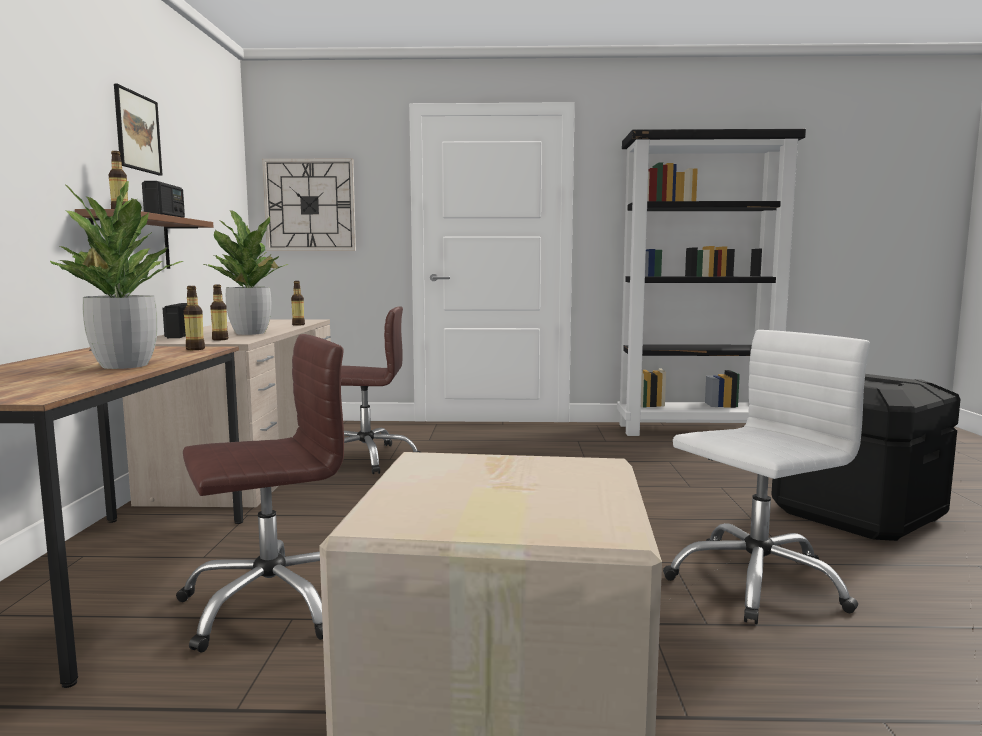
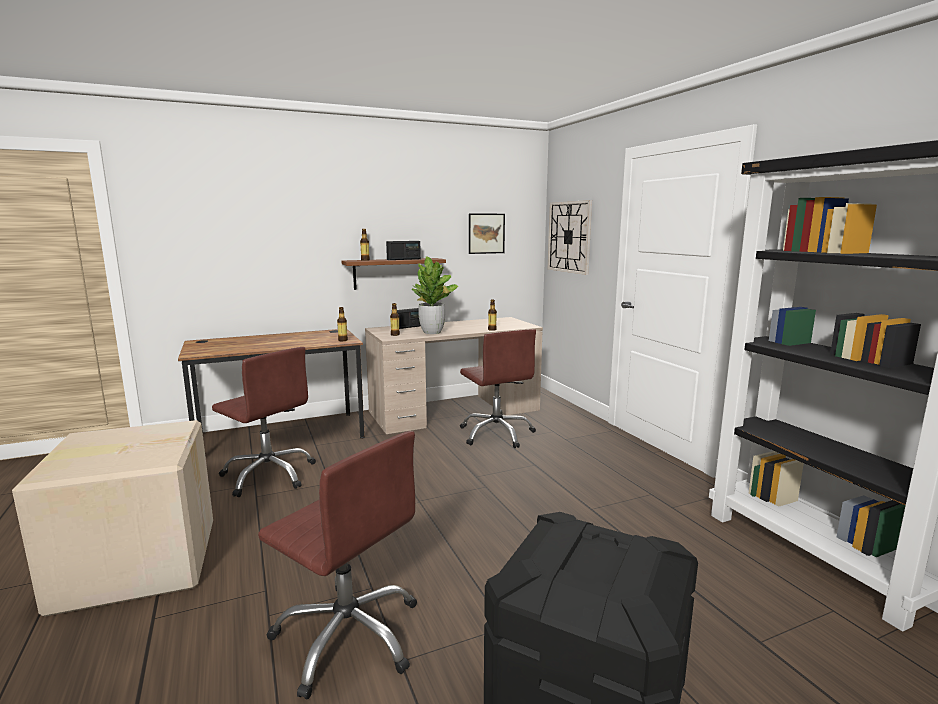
camera: 65 degrees right, 5 degrees up
potted plant [50,181,183,369] -> none
picture [114,84,162,176] -> picture moved to [469,213,505,254]
white office chair [663,330,870,624] -> brown office chair [258,431,417,699]

